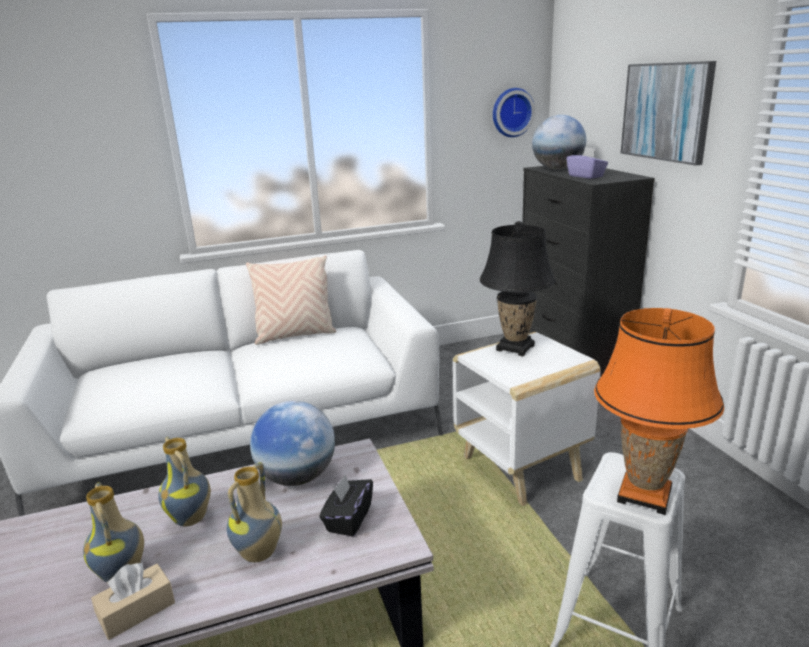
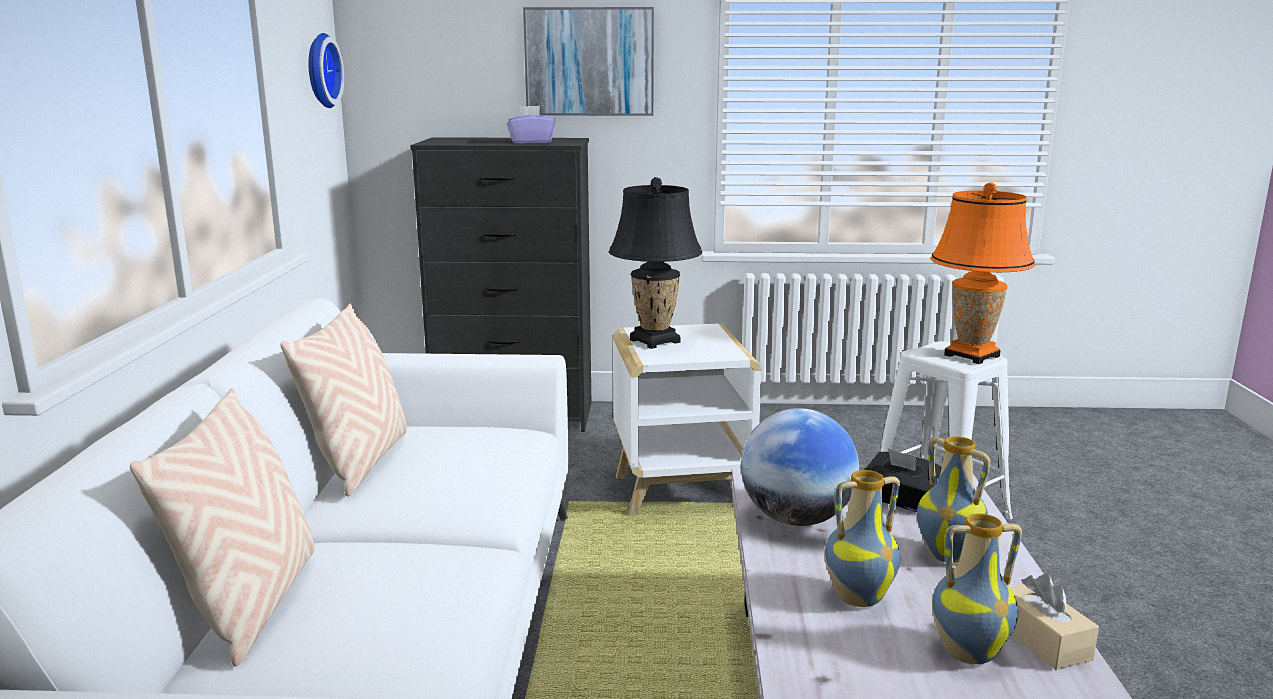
camera: 70 degrees left, 5 degrees down
globe [532,115,586,170] -> none
none -> beige pillow [130,388,315,666]

